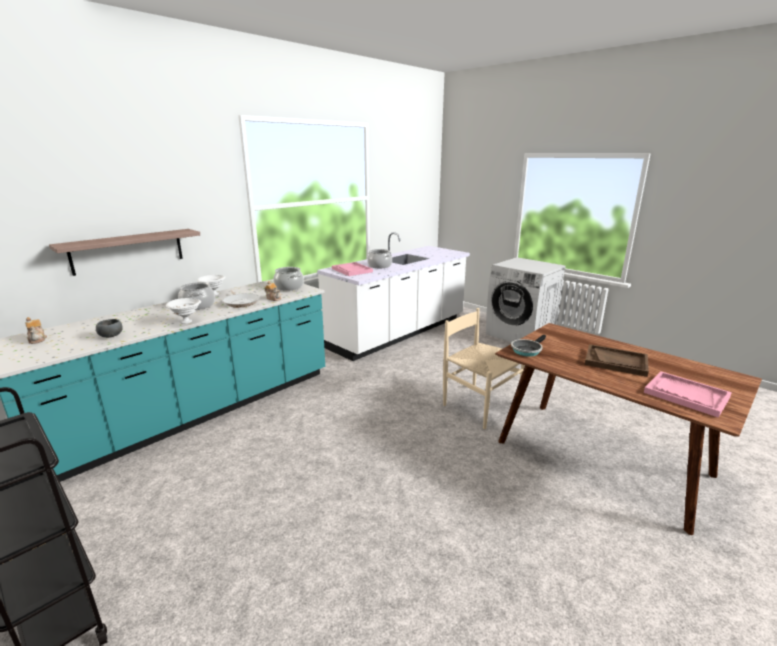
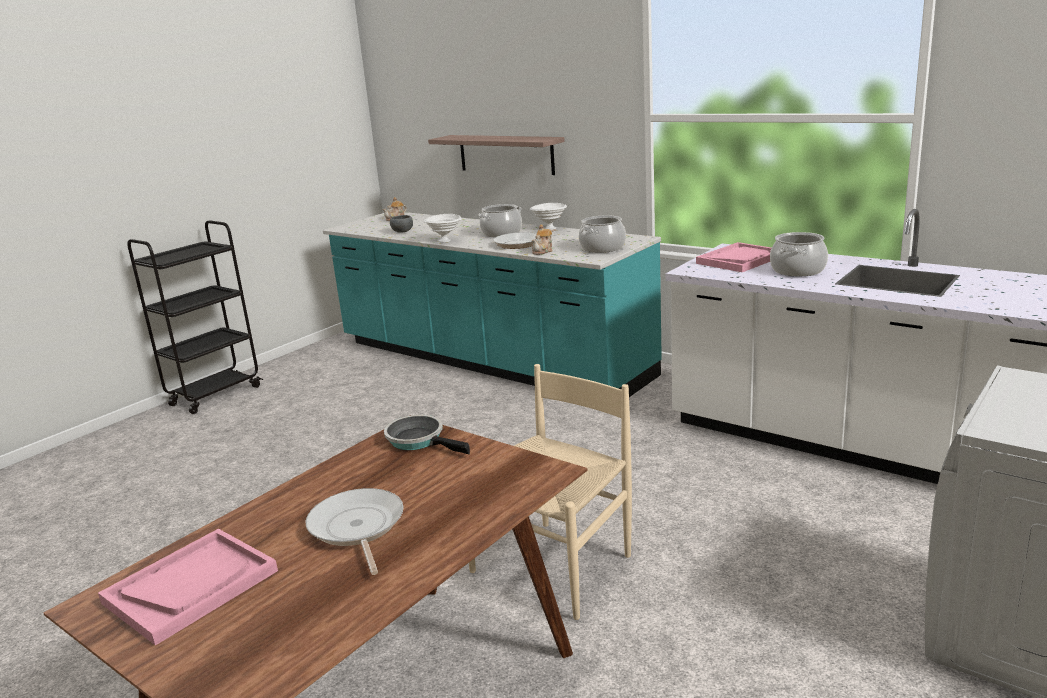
camera: 85 degrees right, 0 degrees up
brown tray [585,344,649,377] -> frying pan [306,488,404,575]

